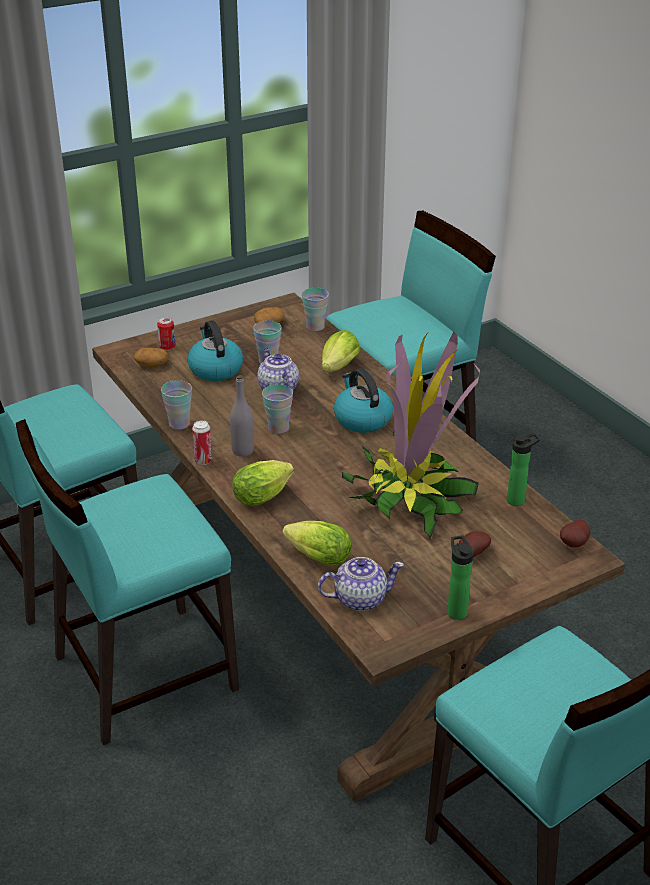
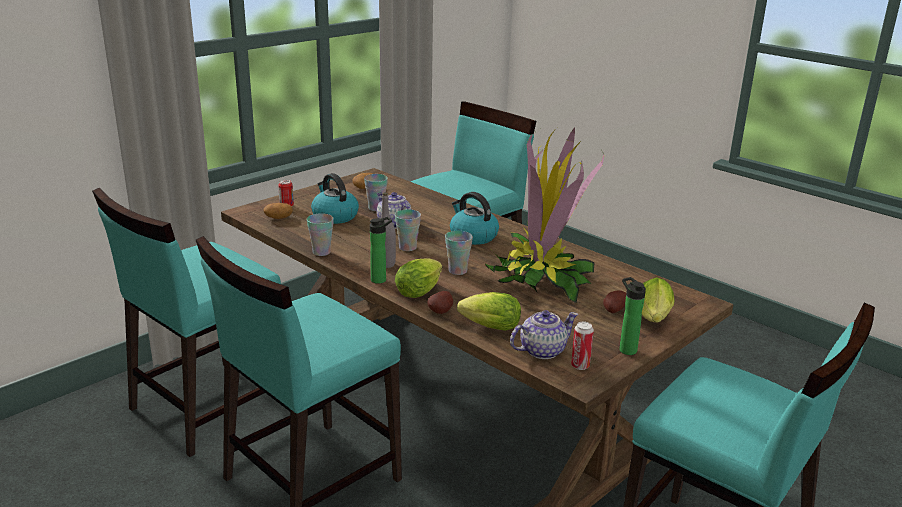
camera: 15 degrees left, 10 degrees down
can [192,420,212,465] -> can moved to [571,322,594,370]
cup [302,288,329,331] -> cup moved to [445,231,473,275]
lettuce [322,330,360,372] -> lettuce moved to [642,277,674,322]
bottle [507,433,540,506] -> bottle moved to [370,217,392,284]
potato [560,520,590,547] -> potato moved to [428,291,453,314]

